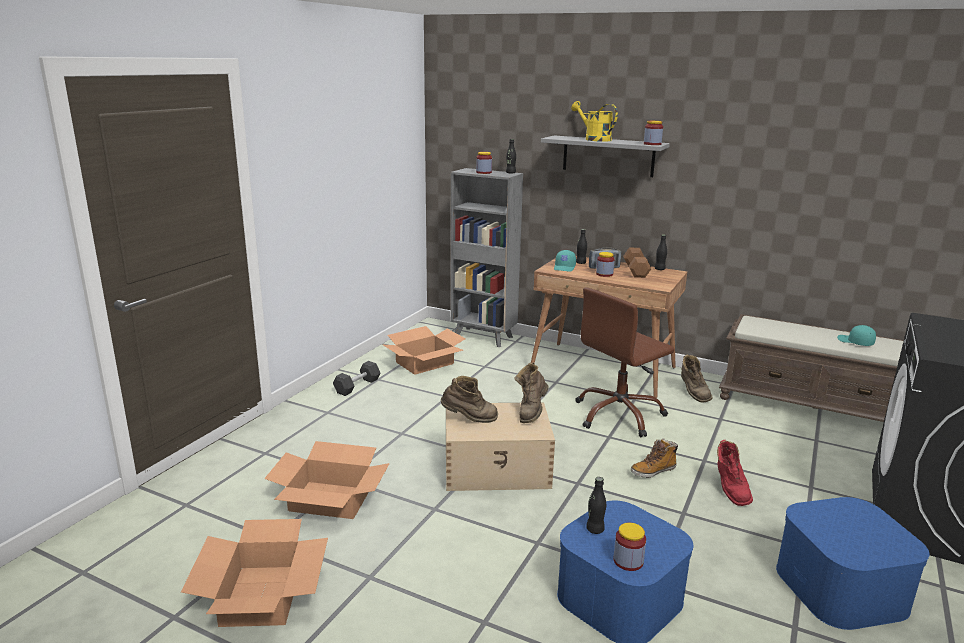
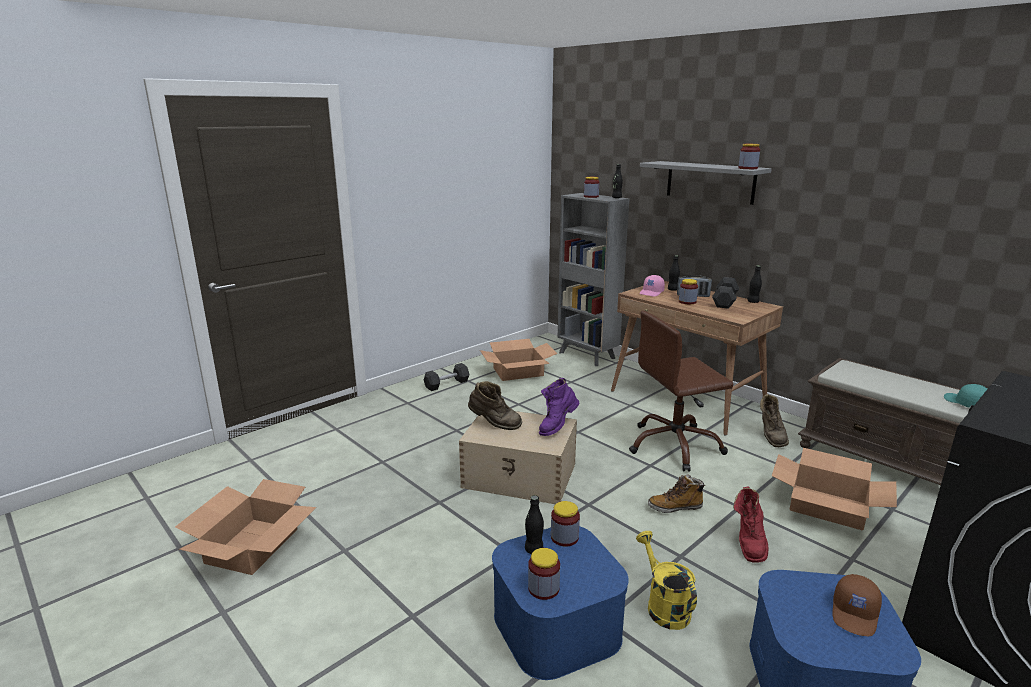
camera: 20 degrees right, 0 degrees up
cardboard box [264,441,390,519] -> cardboard box moved to [772,448,897,531]
brown boot [514,362,549,423] -> purple boot [539,378,580,436]
turquoise cap [554,250,576,272] -> pink cap [639,275,665,297]
yellow watering can [571,101,618,142] -> yellow watering can moved to [636,531,697,630]
brown dumbbell [623,248,651,278] -> grey dumbbell [712,277,739,309]
none -> jar [551,501,580,546]
none -> brown cap [832,574,882,636]

